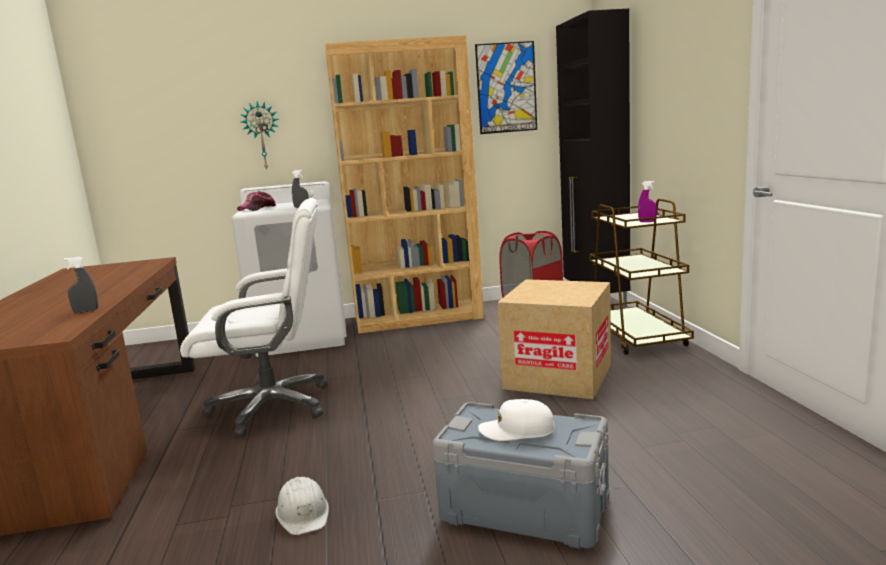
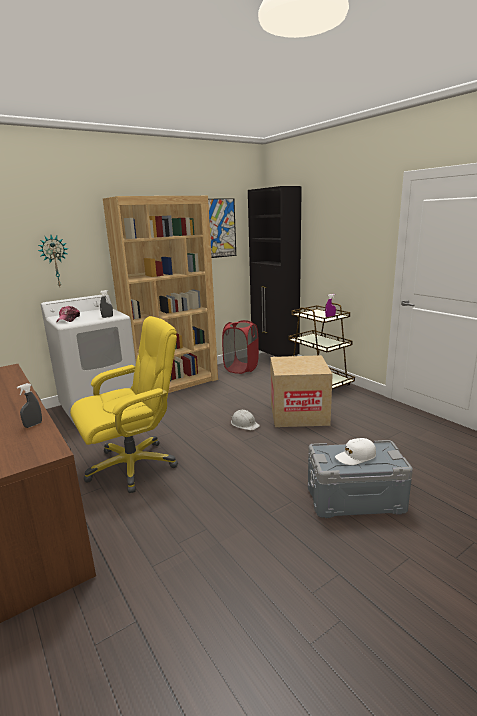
camera: 25 degrees left, 5 degrees up
white office chair [180,198,328,437] -> yellow office chair [70,316,178,493]
white hard hat [276,477,329,535] -> white hard hat moved to [231,410,260,430]

